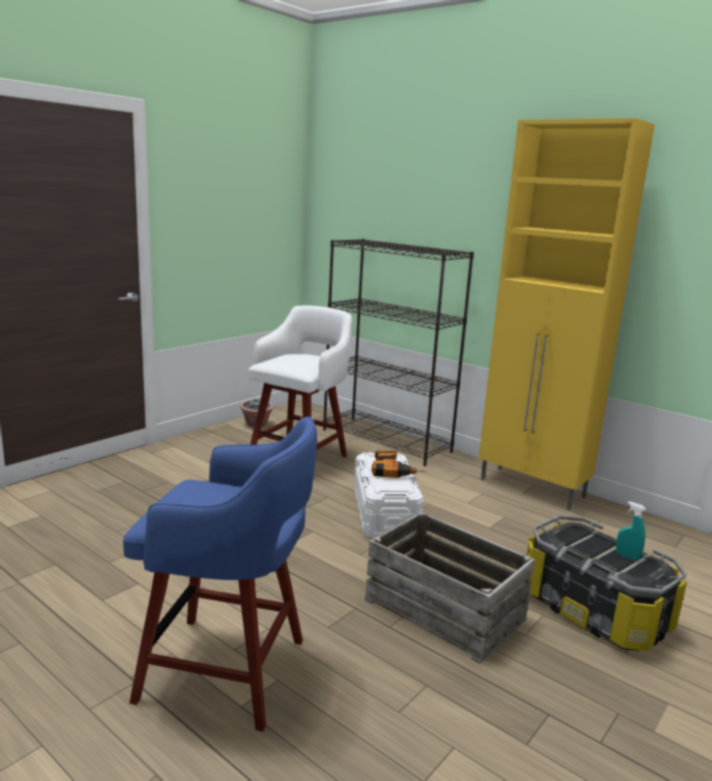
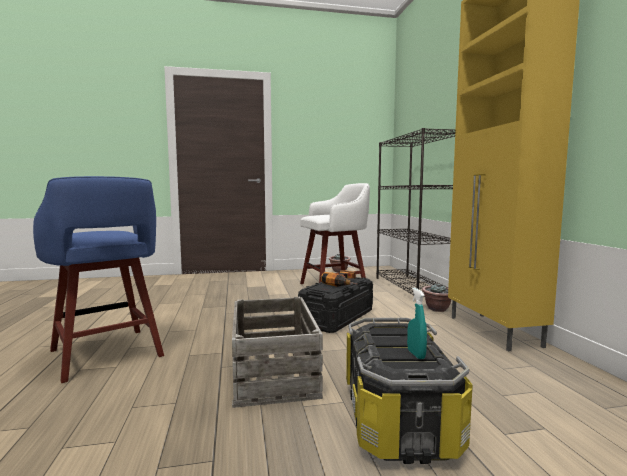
camera: 40 degrees right, 10 degrees down
white storage box [354,452,424,539] -> black storage box [298,277,373,333]
none -> potted plant [422,284,451,312]

